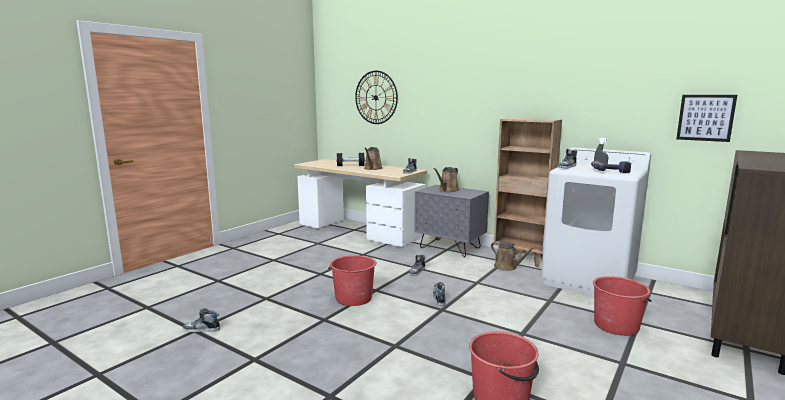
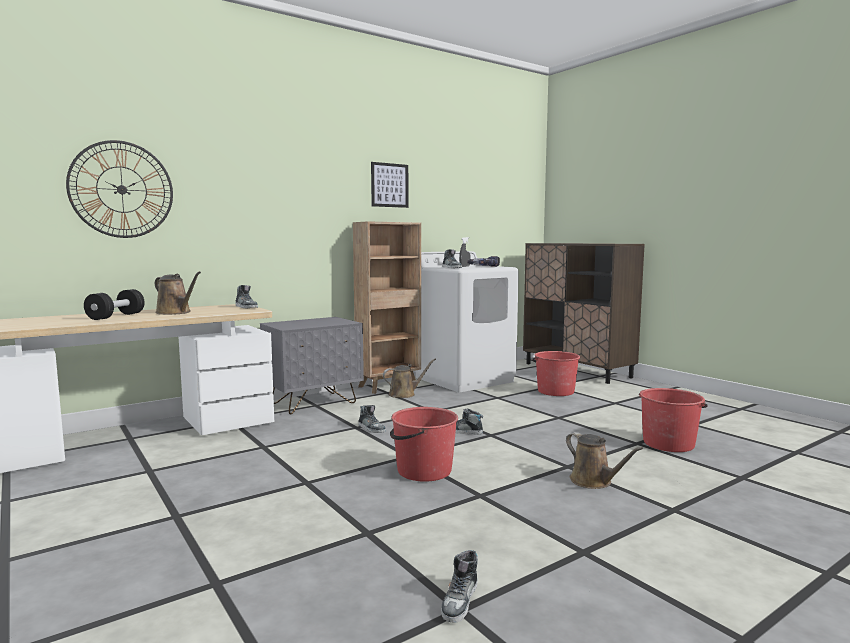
camera: 70 degrees left, 5 degrees down
brown watering can [434,167,459,192] -> brown watering can moved to [566,432,643,489]
picture [676,95,737,142] -> picture moved to [371,162,409,208]

